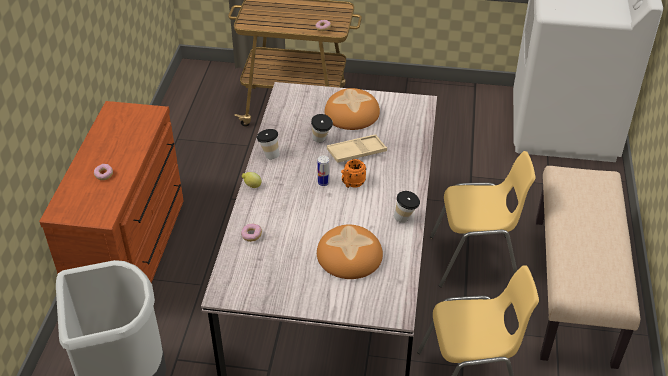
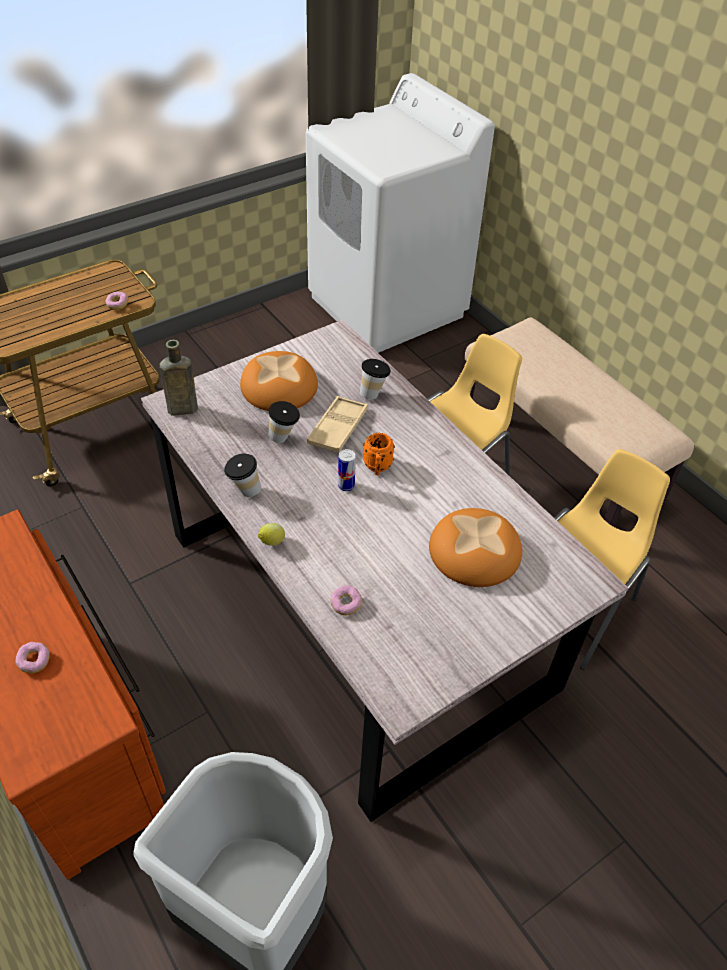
camera: 45 degrees left, 5 degrees up
cup [394,191,420,223] -> cup moved to [360,359,391,400]
none -> brown bottle [160,340,198,416]

